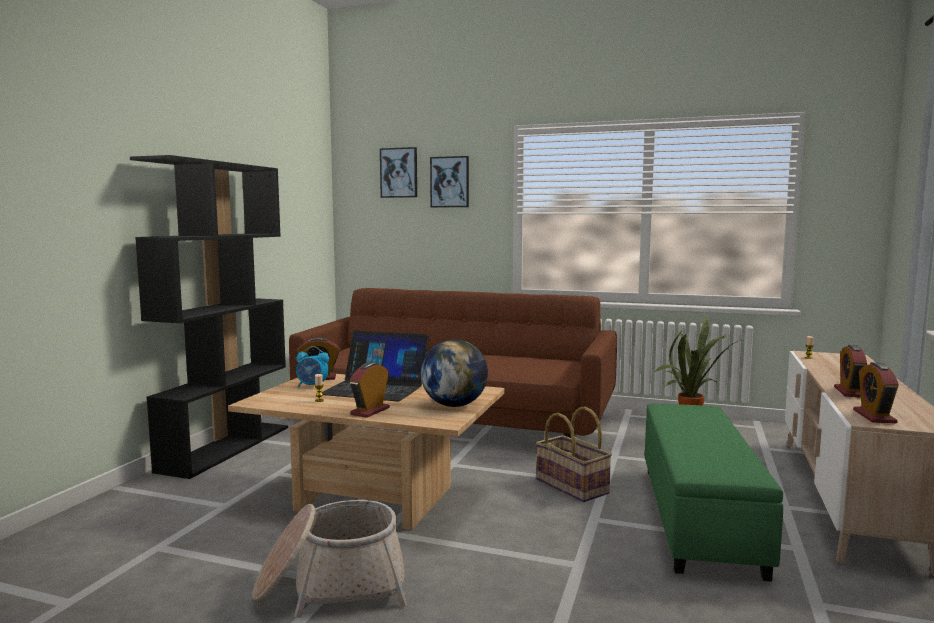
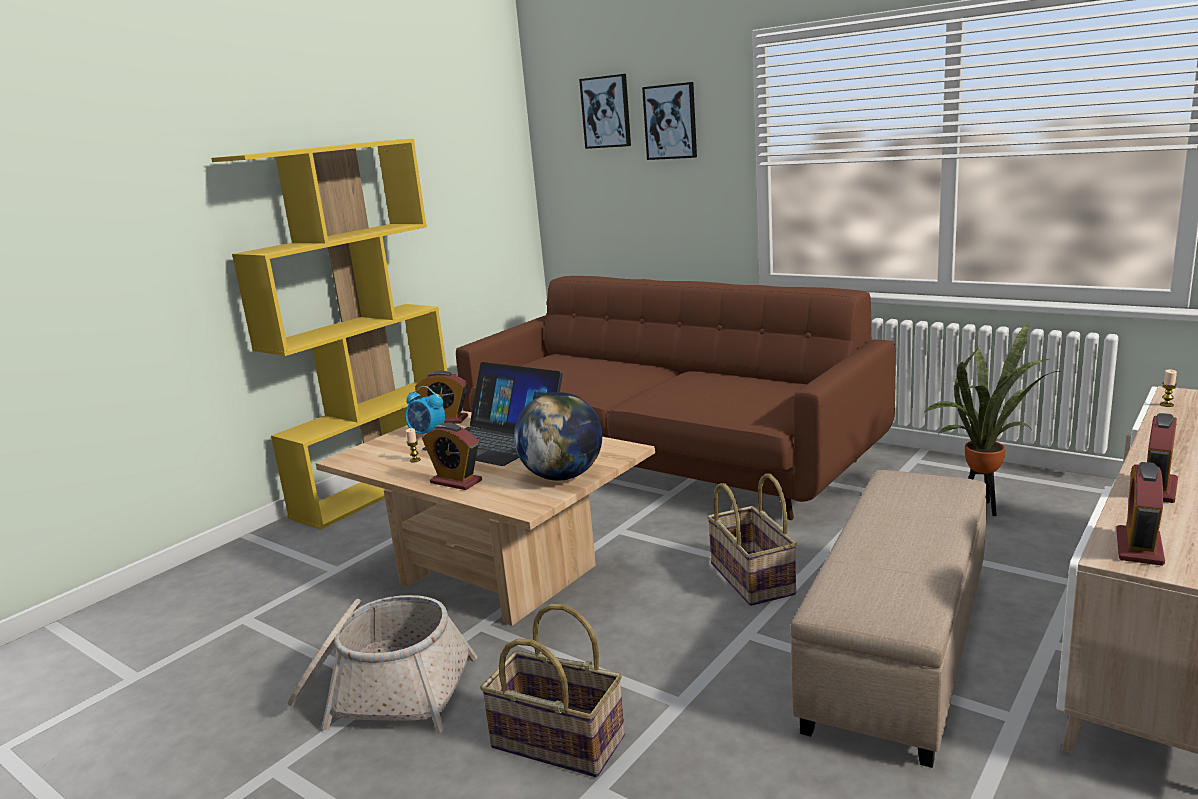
camera: 20 degrees right, 10 degrees up
black bookcase [130,155,288,479] -> yellow bookcase [211,138,447,530]
alarm clock [349,362,390,418] -> alarm clock turned 105 degrees counterclockwise [422,423,482,490]
green ottoman [645,404,783,582] -> beige ottoman [791,470,987,768]
none -> basket [480,604,625,777]

